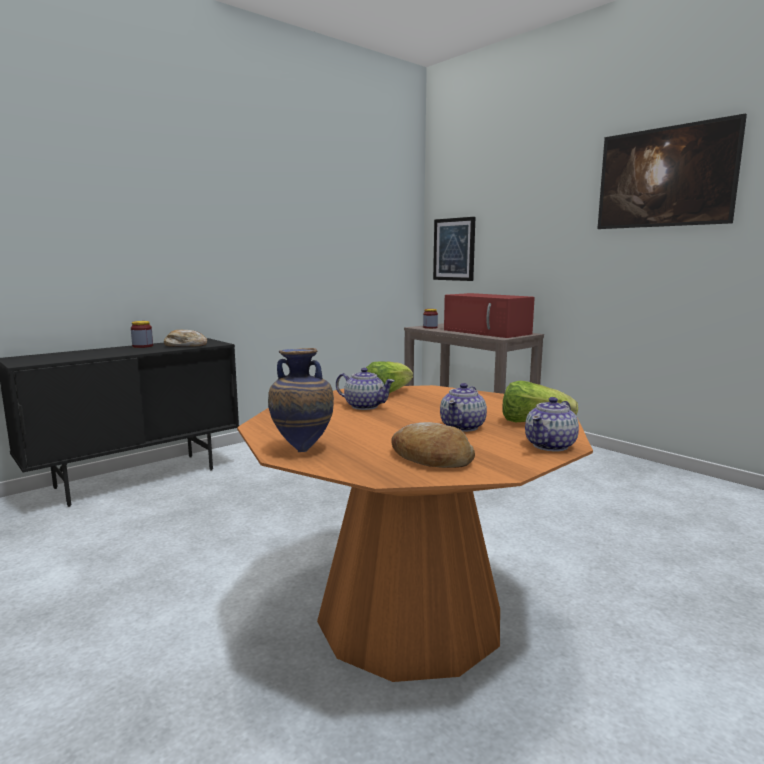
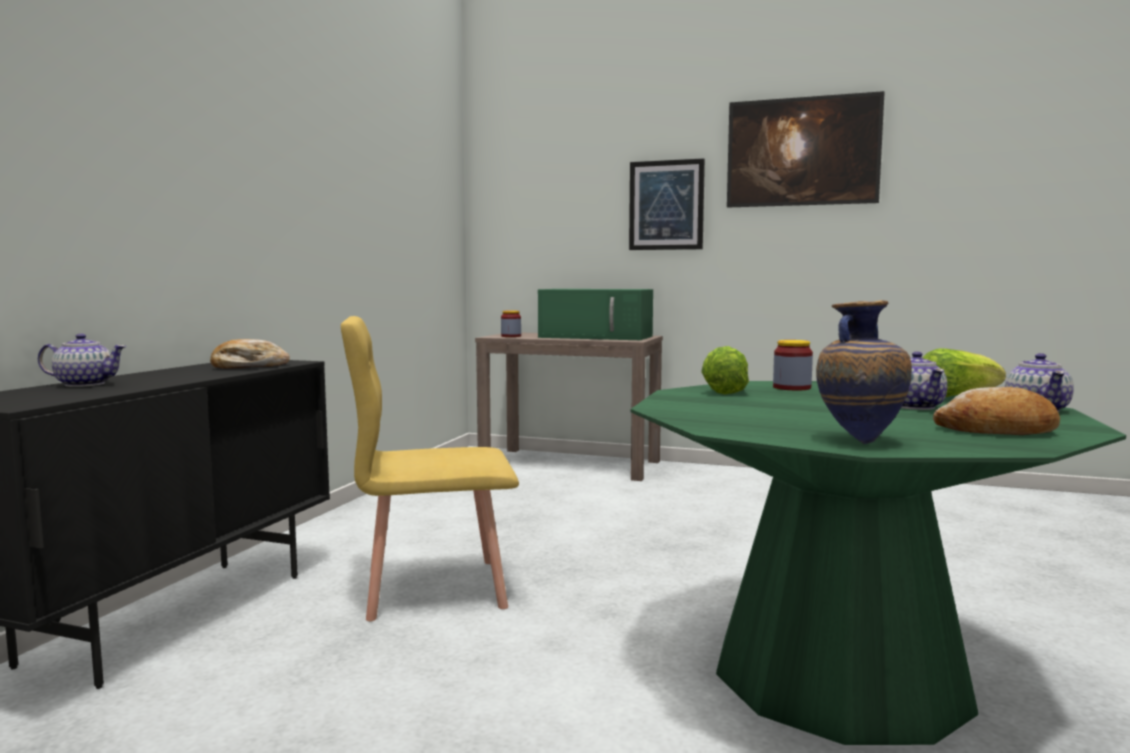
camera: 30 degrees left, 5 degrees down
jar [131,321,153,348] -> jar moved to [773,340,813,391]
orange dining table [237,385,593,682] -> green dining table [631,381,1126,745]
teapot [336,368,395,410] -> teapot moved to [38,334,127,387]
picture [433,217,475,281] -> picture moved to [629,158,705,250]
red microwave [444,293,535,338] -> green microwave [538,289,653,340]
none -> yellow chair [341,316,519,621]

